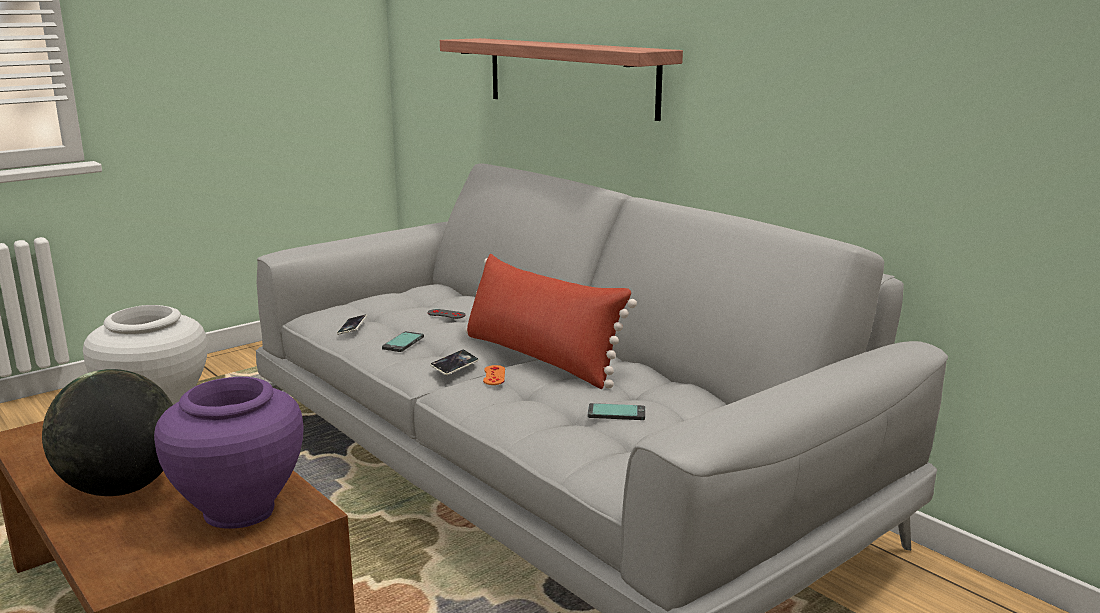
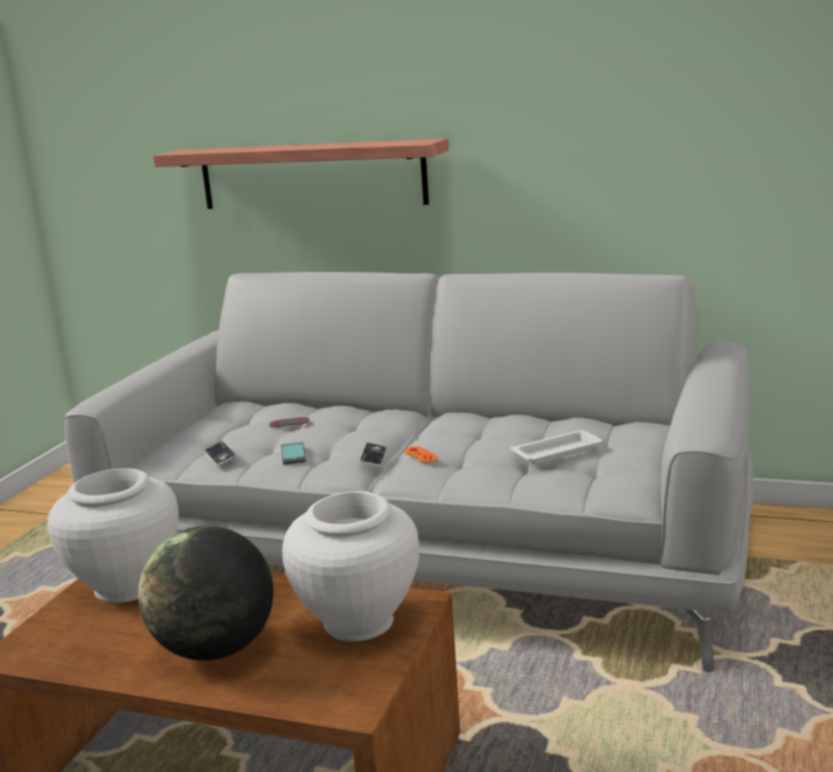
camera: 30 degrees left, 0 degrees up
purple vase [154,377,304,529] -> white vase [282,491,419,642]
red pillow [465,254,637,389] -> none
phone [588,403,645,420] -> white tray [510,430,602,464]

